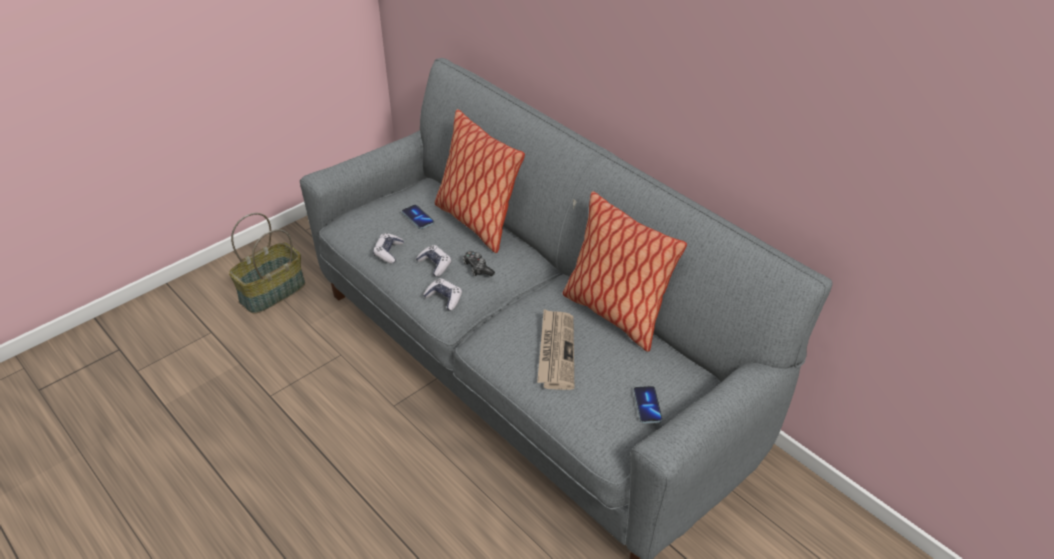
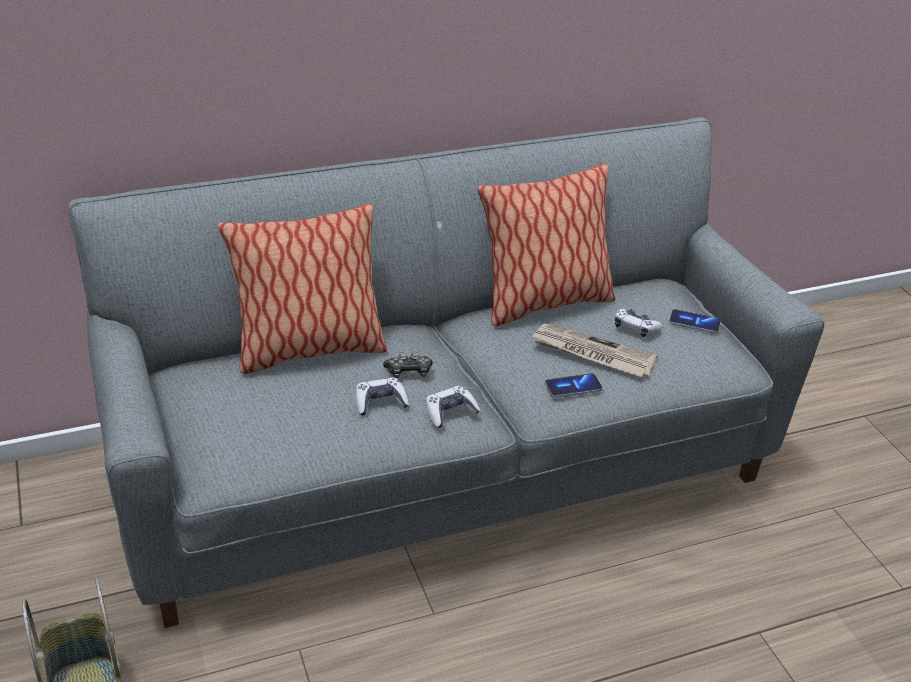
camera: 70 degrees left, 5 degrees down
game controller [373,233,404,264] -> game controller moved to [615,309,663,337]
phone [402,205,434,229] -> phone moved to [545,373,603,398]

